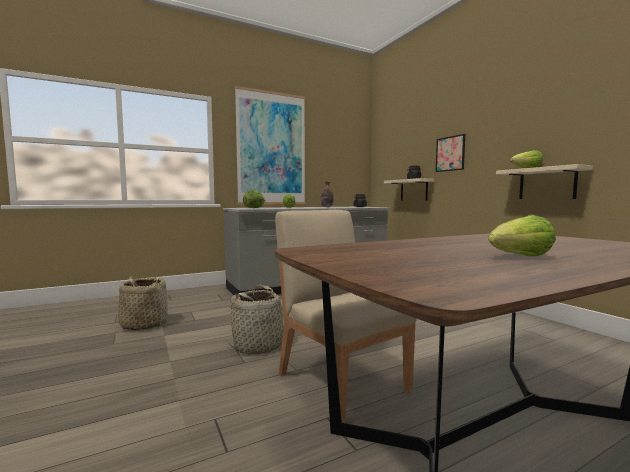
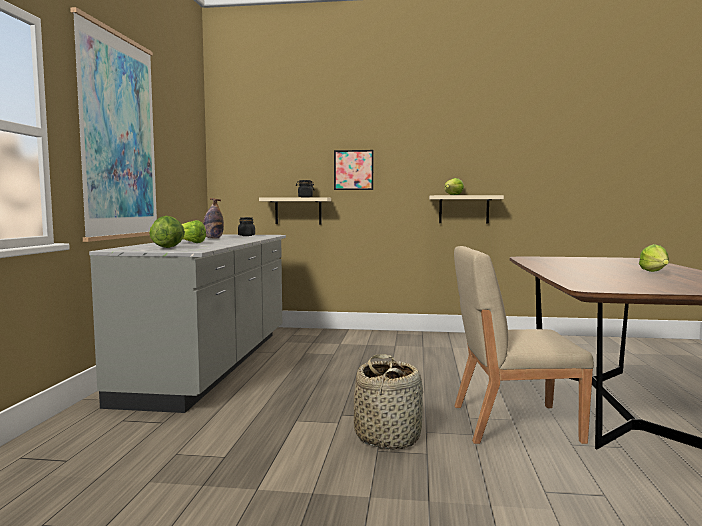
camera: 55 degrees left, 0 degrees up
basket [118,276,168,331] -> none

